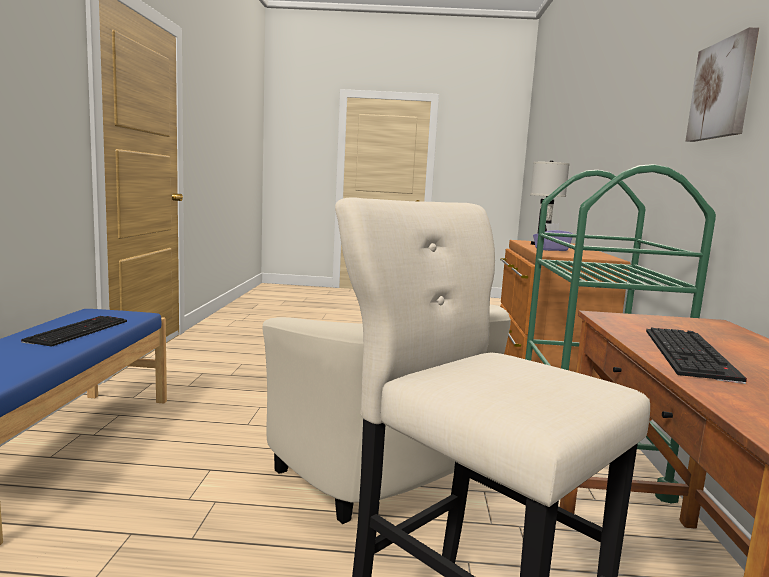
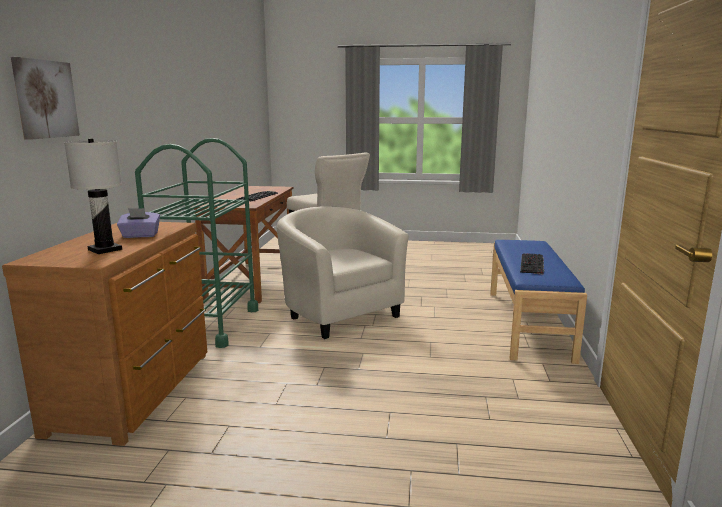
camera: 175 degrees left, 5 degrees up
picture [686,27,759,142] -> picture moved to [11,57,80,140]

